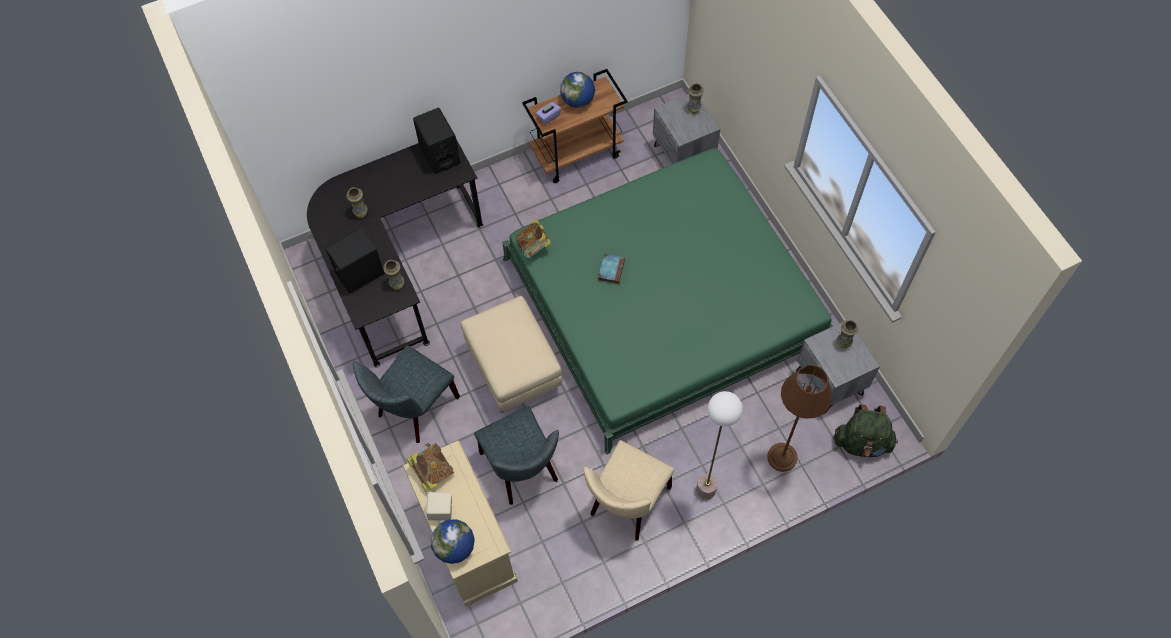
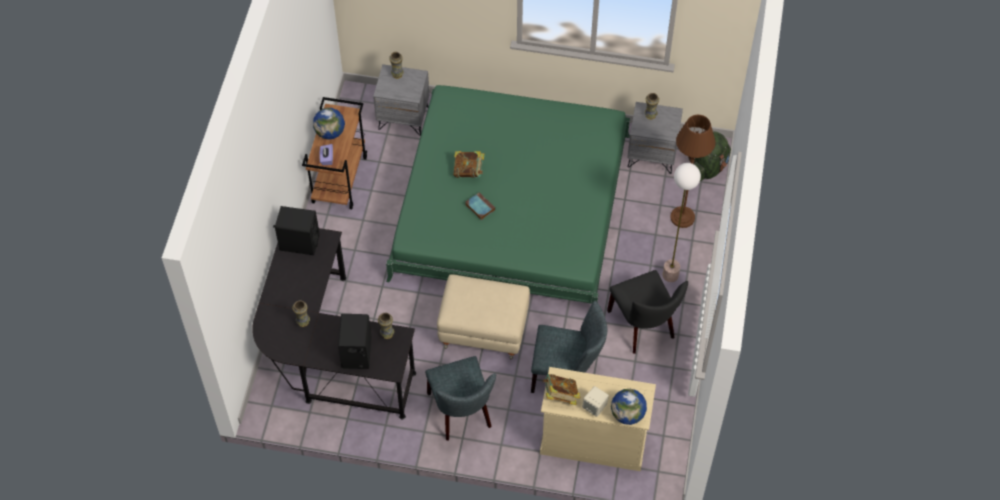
camera: 55 degrees left, 5 degrees down
book [515,219,551,258] -> book moved to [453,151,485,178]
beige chair [583,440,674,541] -> black chair [607,270,688,354]

